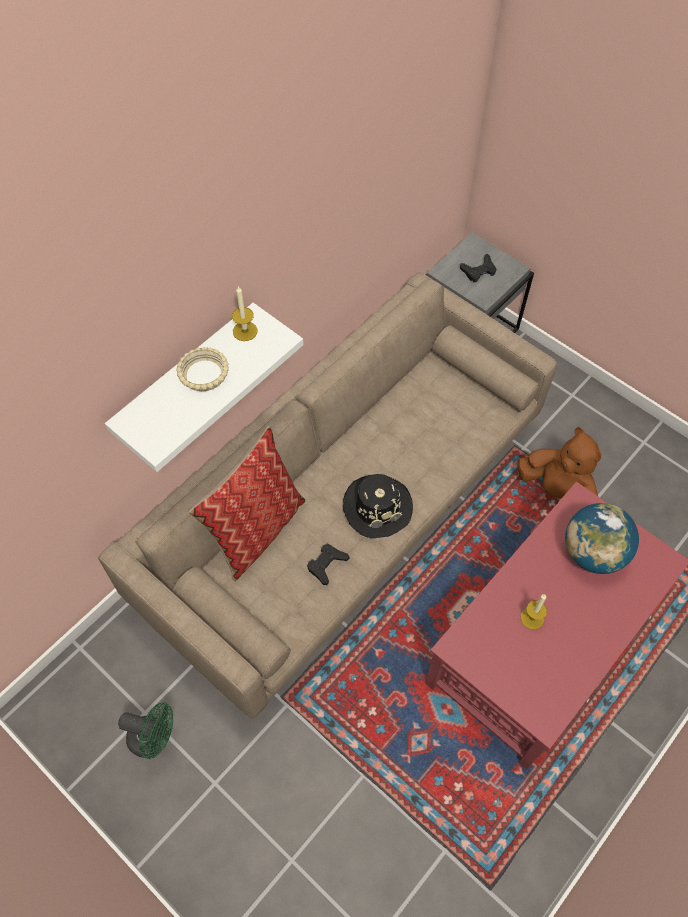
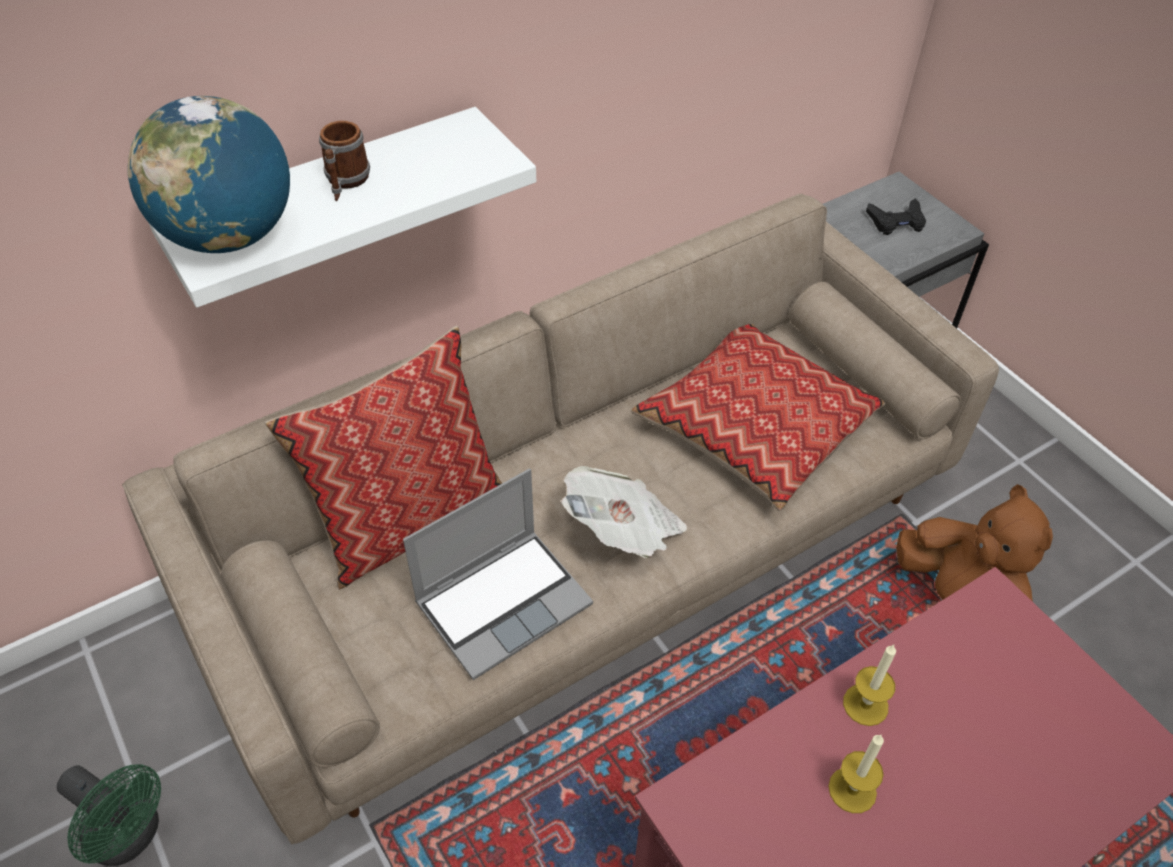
camera: 15 degrees right, 10 degrees down
beige bowl [176,347,229,391] -> mug [319,121,370,201]
candle [232,286,258,341] -> candle moved to [843,645,896,726]
black game controller [307,544,350,585] -> laptop [403,469,593,680]
black hat [343,474,413,539] -> newspaper [561,466,687,558]
globe [565,503,639,574] -> globe moved to [127,96,290,253]
none -> pillow [631,324,885,511]

